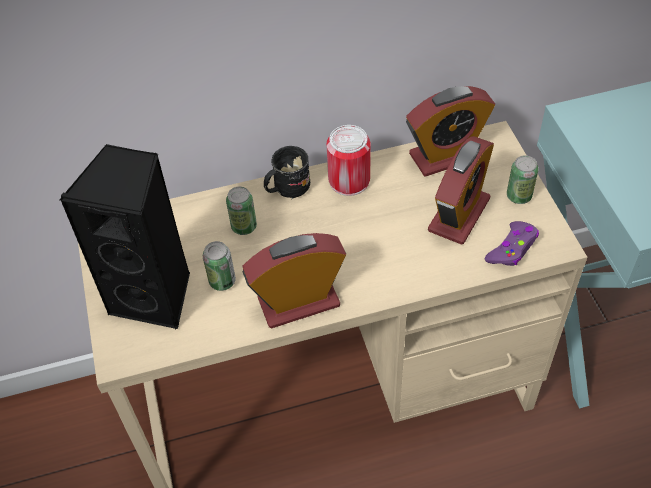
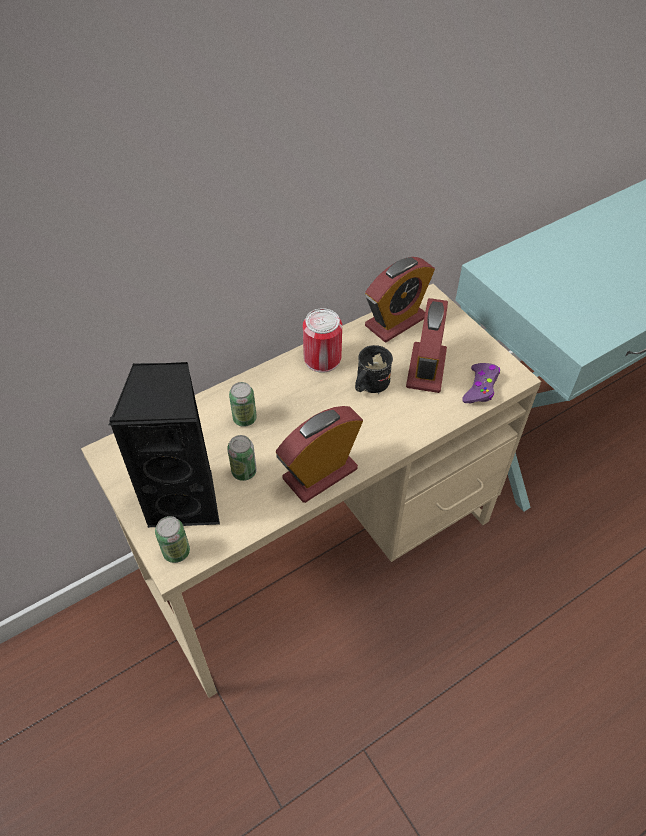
camera: 20 degrees left, 0 degrees up
black mug [264,146,310,199] -> black mug moved to [355,345,393,394]
can [507,155,538,204] -> can moved to [155,516,190,563]

